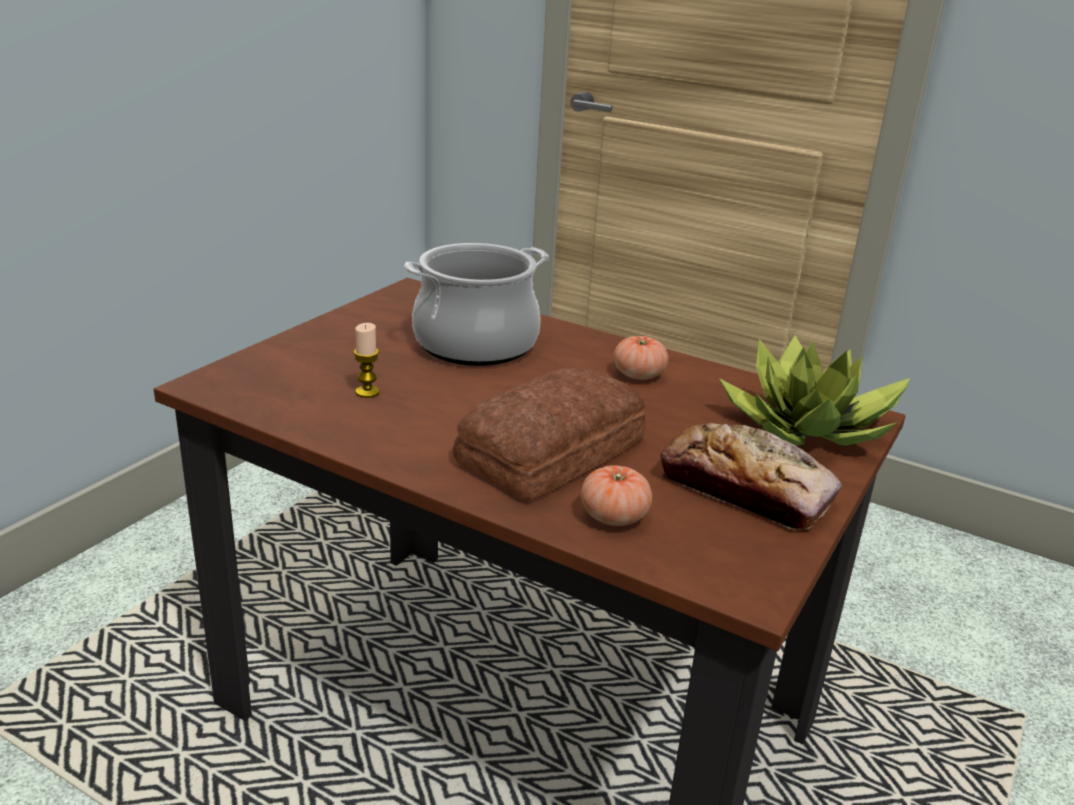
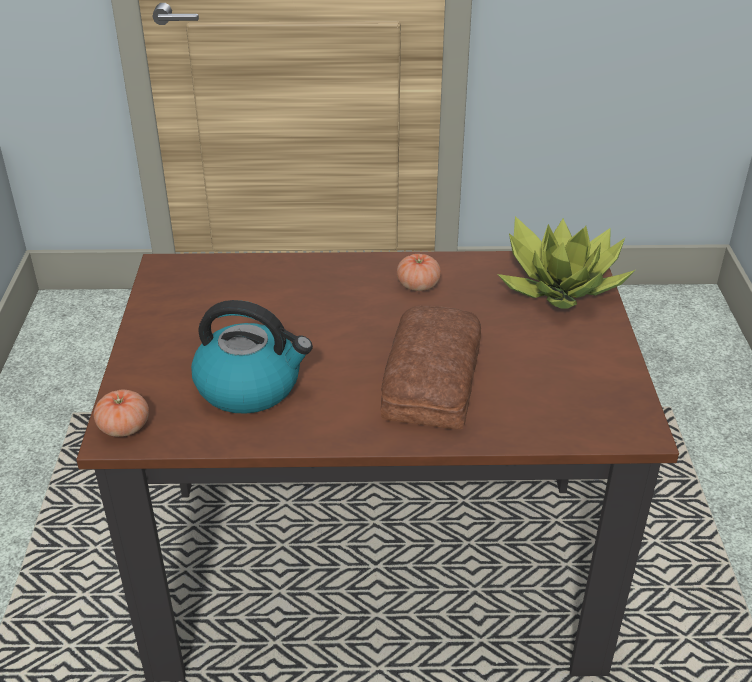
camera: 30 degrees left, 10 degrees up
candle [354,323,380,398] -> kettle [191,300,313,414]
cooking pot [404,243,549,366] -> none
tomato [581,465,652,526] -> tomato moved to [93,389,149,437]
bread [660,423,842,530] -> none

